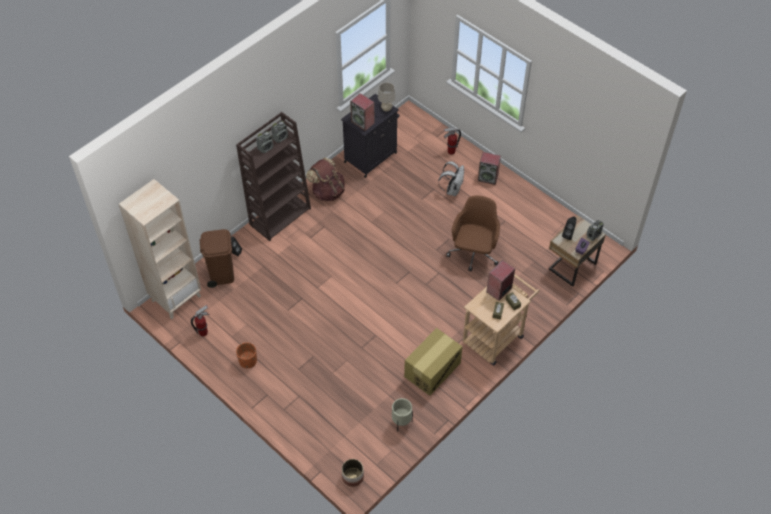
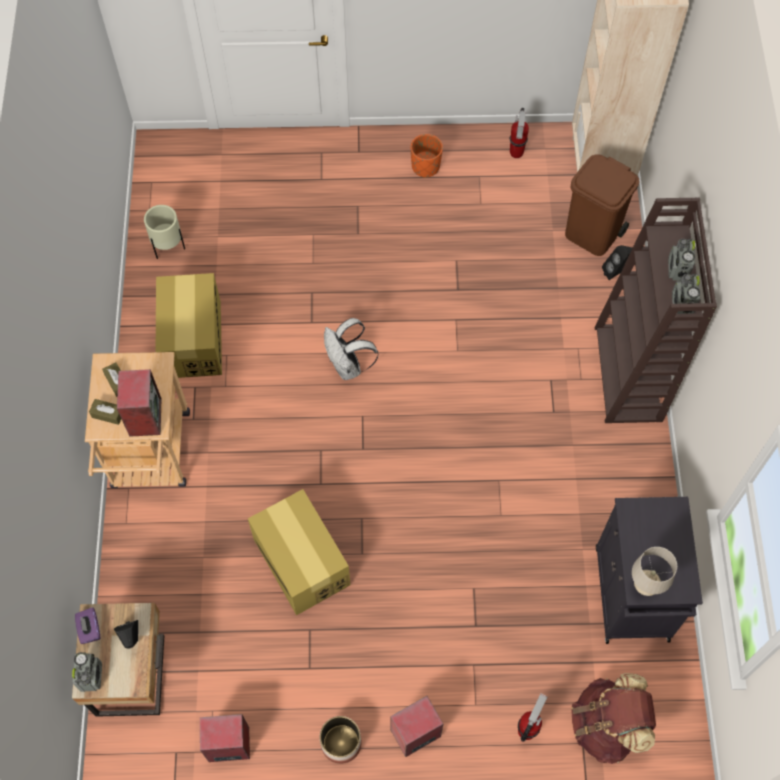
camera: 135 degrees right, 10 degrees up
brown backpack [306,158,345,201] -> brown backpack moved to [571,673,656,764]
planter [342,459,364,487] -> planter moved to [320,716,361,764]
speaker [350,93,375,131] -> speaker moved to [200,714,250,762]
white backpack [438,161,464,196] -> white backpack moved to [324,318,379,380]
brown office chair [446,196,500,271] -> cardboard box [248,489,350,615]

